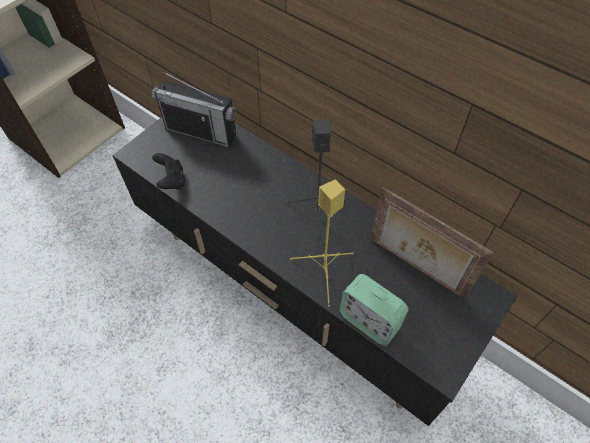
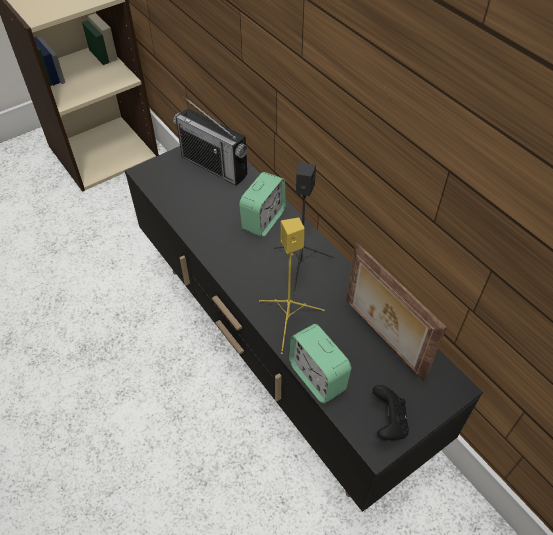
camera: 15 degrees right, 5 degrees down
black game controller [152,153,185,190] -> black game controller moved to [373,385,409,440]
none -> alarm clock [239,172,286,237]

